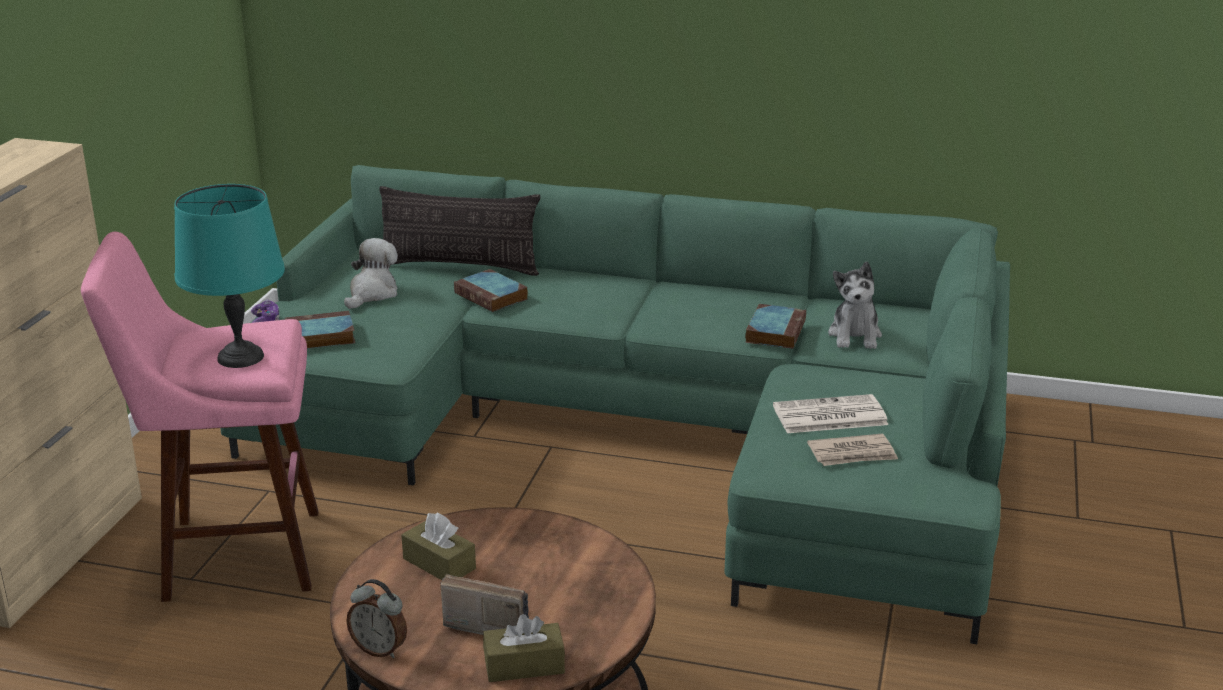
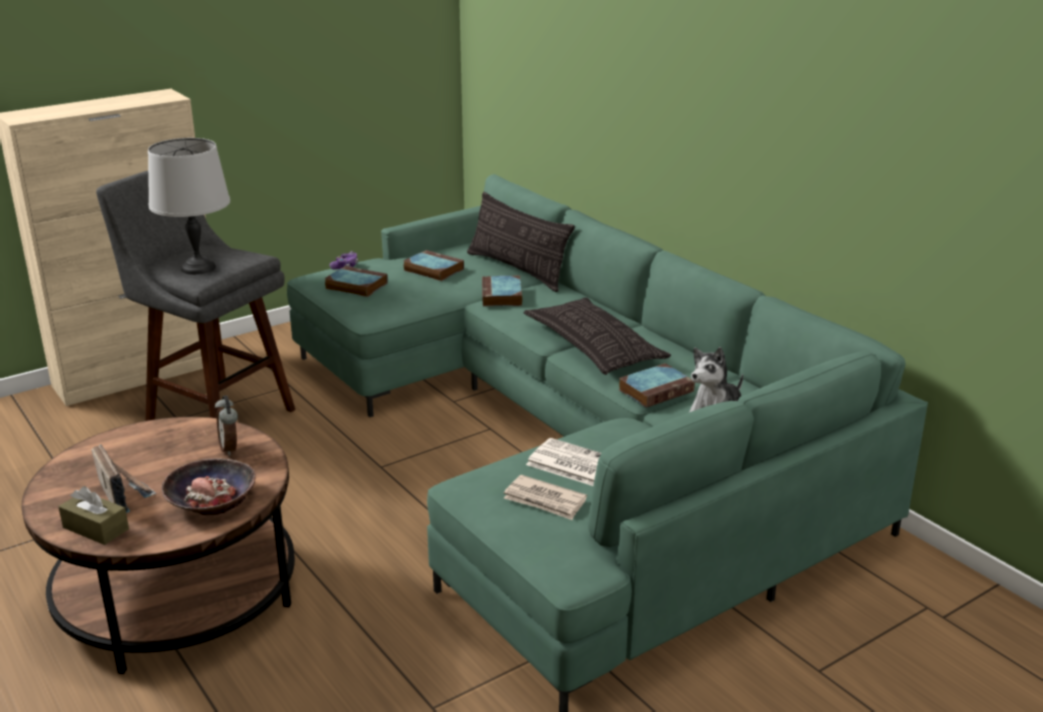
camera: 40 degrees right, 0 degrees up
pink stool [81,232,319,602] -> grey stool [96,171,295,421]
turquoise table lamp [174,184,285,368] -> grey table lamp [148,138,230,275]
plush toy [344,238,398,309] -> book [403,250,464,281]
alarm clock [346,579,407,658] -> alarm clock moved to [215,395,238,456]
brown tissue box [401,513,476,580] -> none
none -> bowl [161,458,256,515]
none -> pillow [524,298,671,375]

